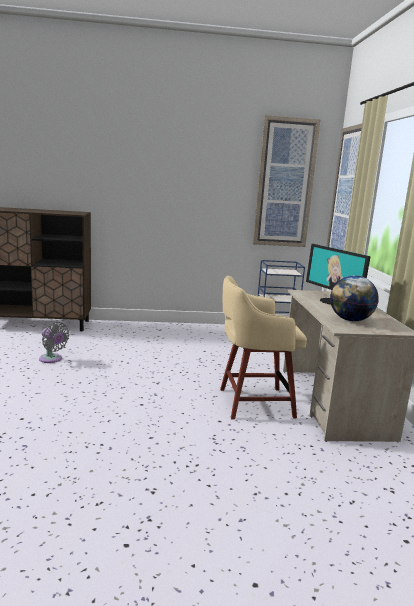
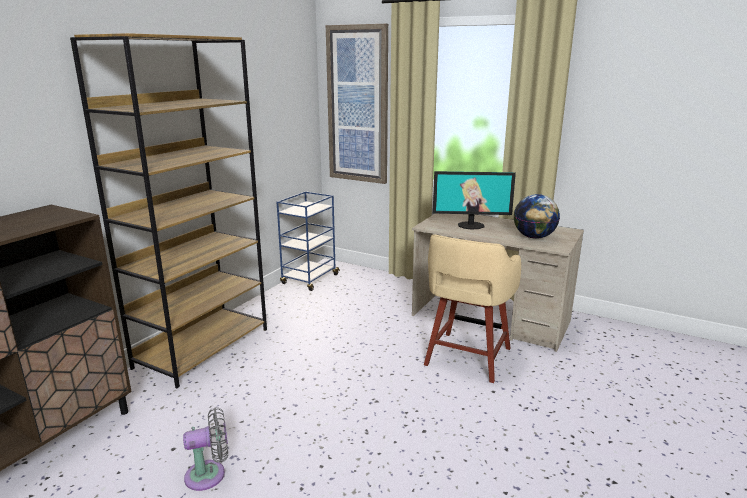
camera: 55 degrees left, 5 degrees up
picture [253,115,321,247] -> none
none -> brown bookcase [70,33,267,388]

